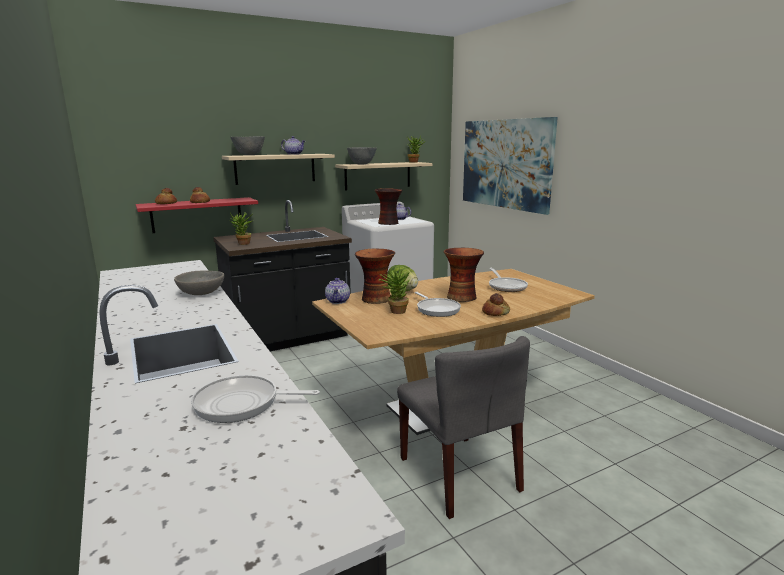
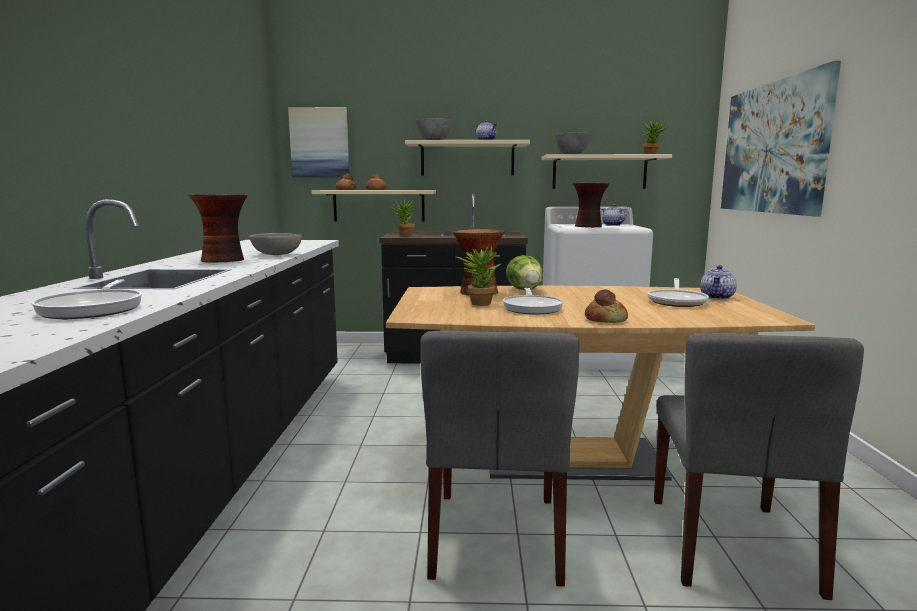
camera: 30 degrees right, 5 degrees down
red shelf [136,197,258,233] -> beige shelf [312,190,436,222]
frying pan [191,375,320,423] -> frying pan turned 135 degrees counterclockwise [31,280,142,319]
teapot [325,278,350,304] -> teapot moved to [700,265,737,300]
vase [444,248,484,302] -> vase moved to [188,194,248,263]
none -> picture [288,107,350,177]
none -> grey chair [654,333,864,600]

